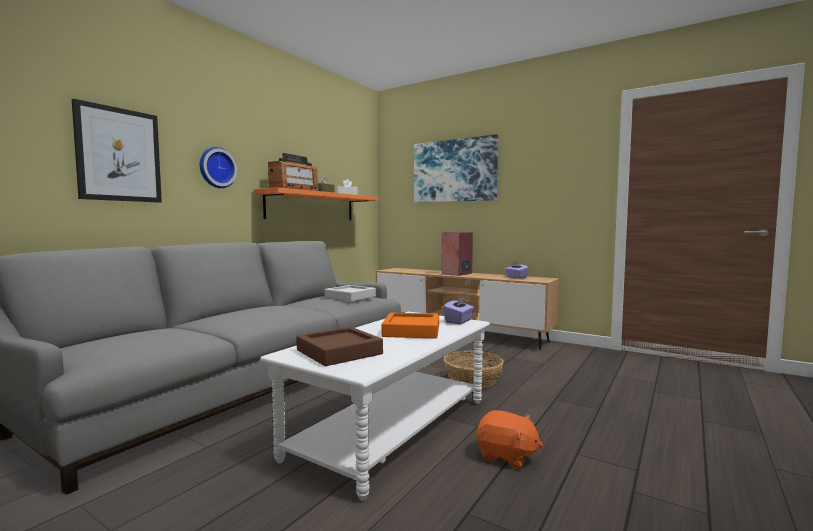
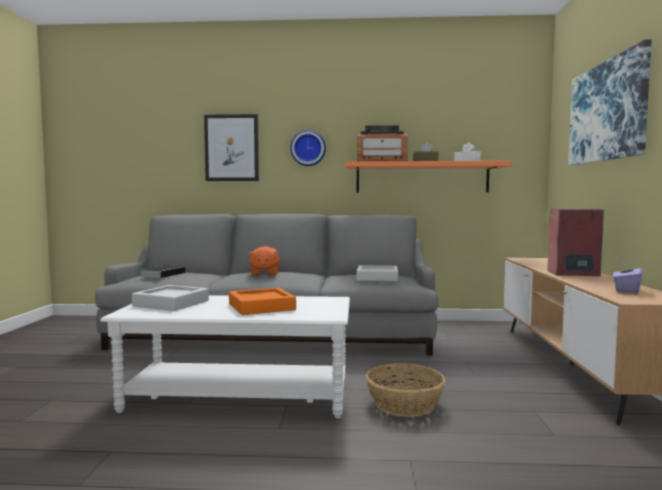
camera: 60 degrees right, 0 degrees up
brown tray [297,327,383,366] -> grey tray [132,285,209,311]
purple tissue box [443,296,474,324] -> none
orange plush toy [476,410,543,469] -> orange plush toy moved to [248,246,280,276]
none -> book [140,265,185,278]

